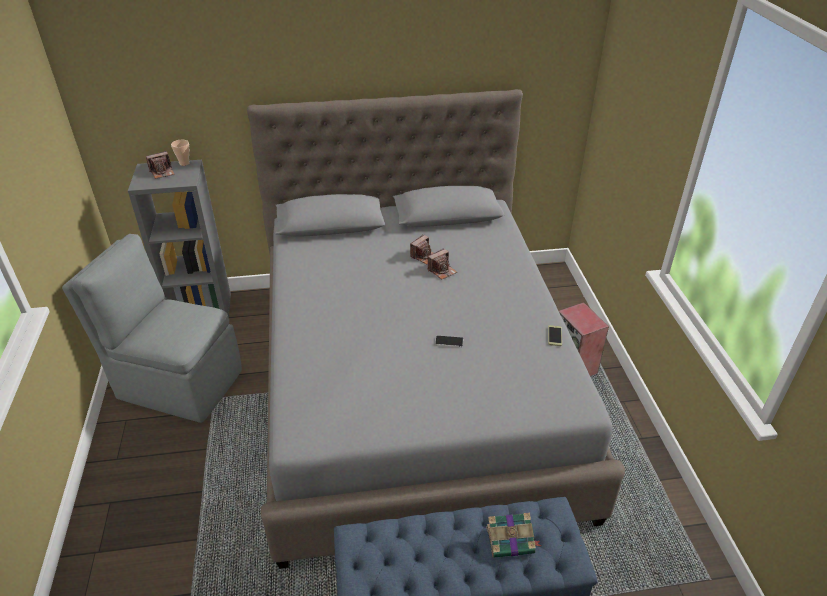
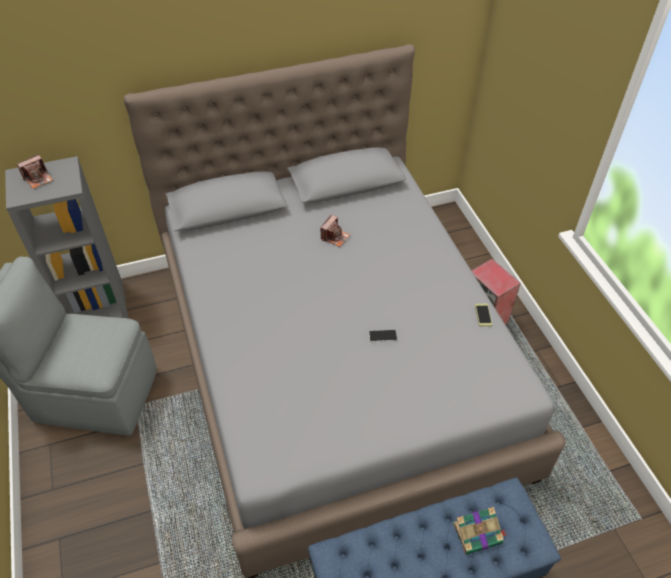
camera: 10 degrees left, 10 degrees up
cup [171,140,190,166] -> none
camera [428,248,457,280] -> none

